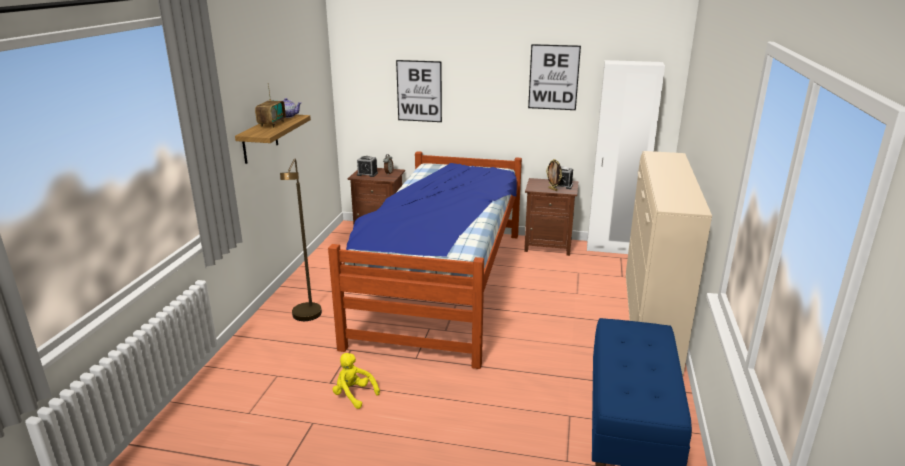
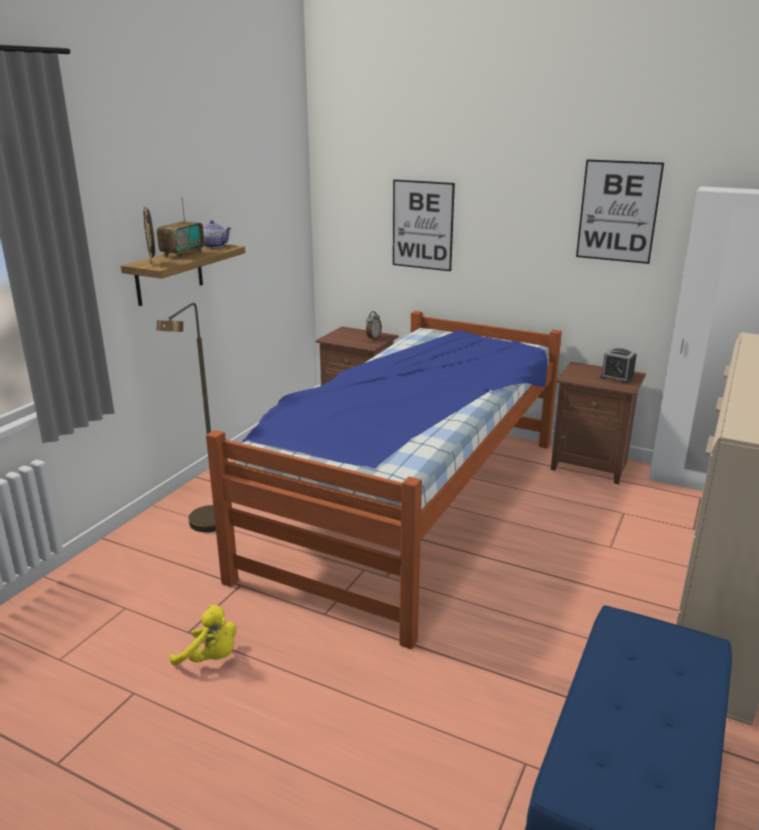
camera: 15 degrees right, 0 degrees up
yellow plush toy [333,353,380,409] -> yellow plush toy turned 150 degrees clockwise [170,605,237,666]
alarm clock [357,156,378,177] -> none
picture frame [546,159,562,191] -> picture frame moved to [143,206,155,266]

